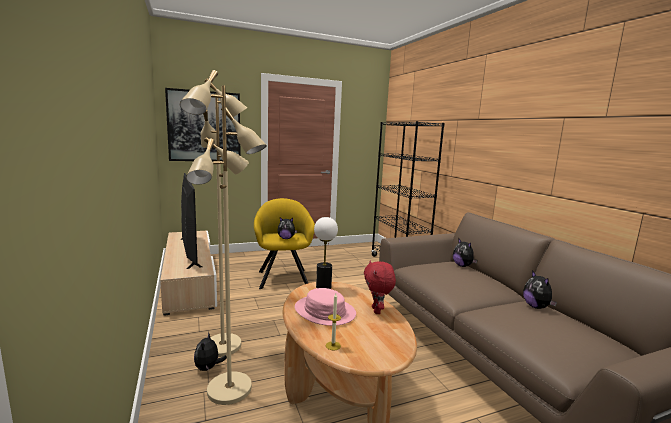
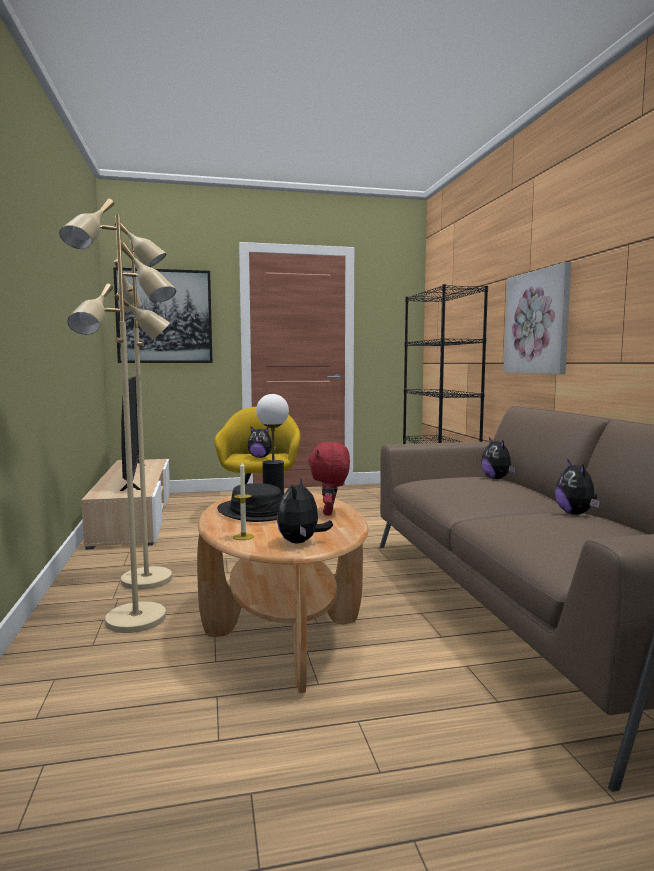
camera: 10 degrees right, 5 degrees down
plush toy [194,332,227,371] -> plush toy moved to [277,478,333,543]
pink hat [295,288,356,326] -> black hat [217,483,283,522]
none -> picture [504,262,571,374]

